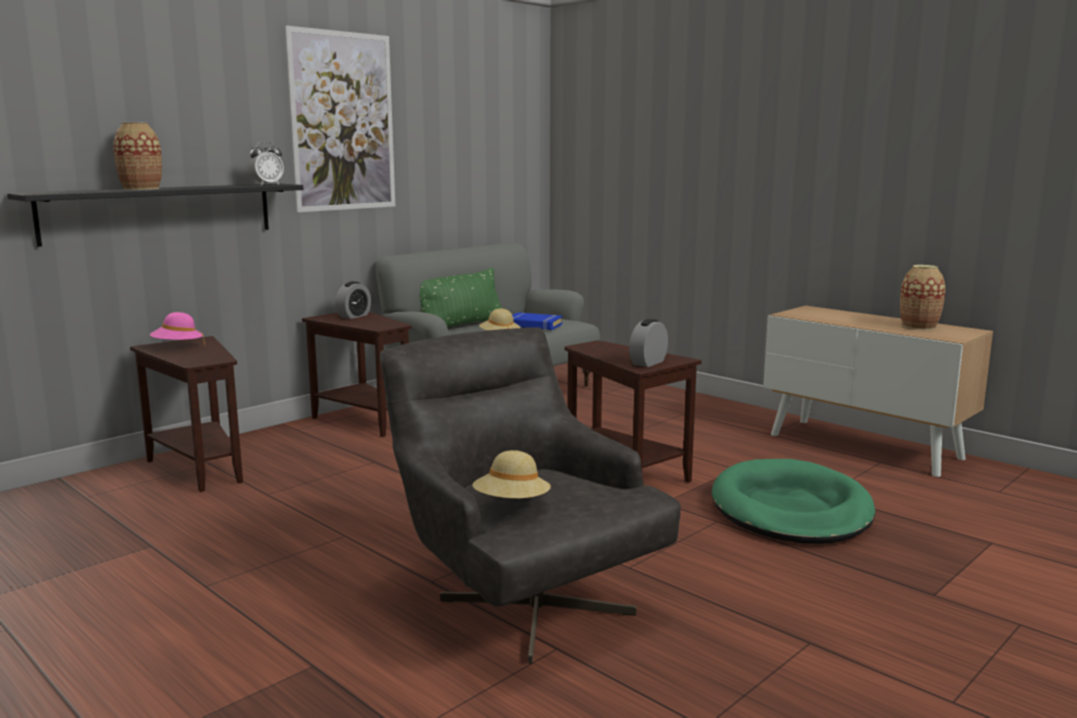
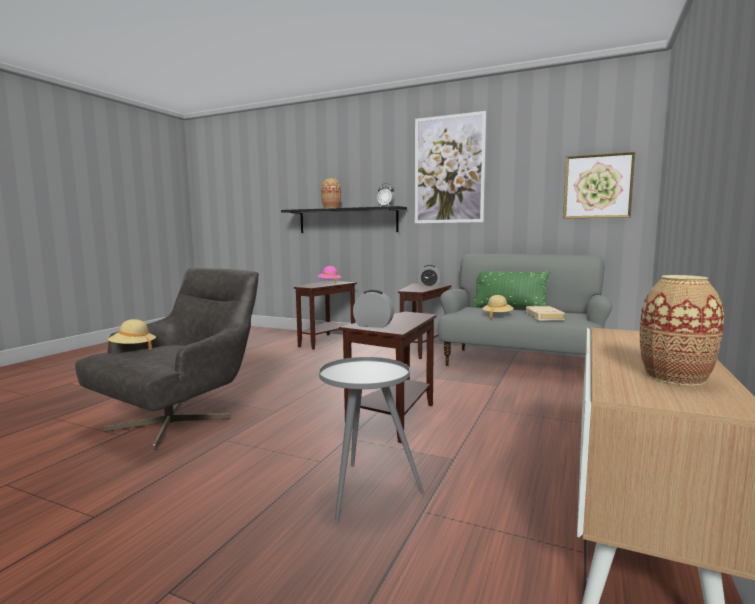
camera: 70 degrees right, 5 degrees down
blue book [512,313,562,330] -> beige book [526,306,565,320]
green dog bed [712,459,875,544] -> grey side table [319,357,424,524]
none -> picture [563,152,635,219]

